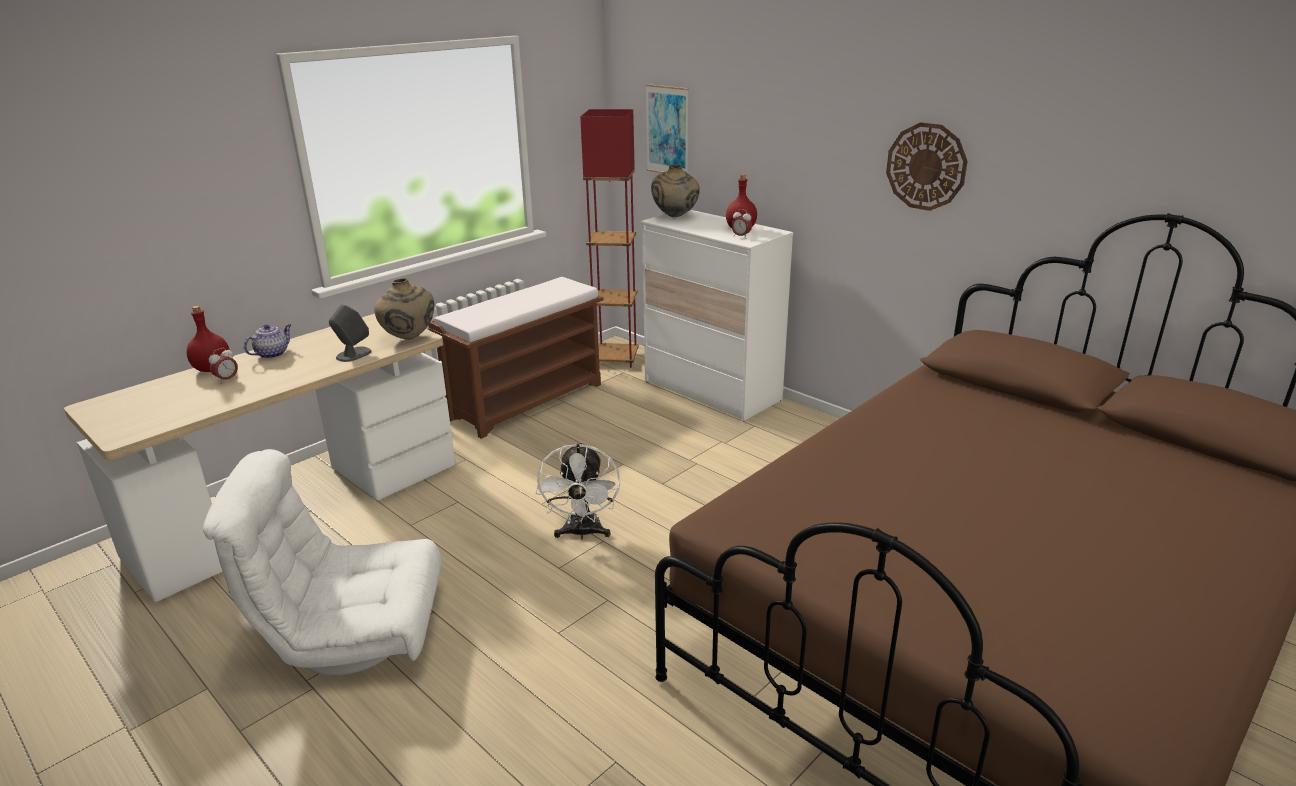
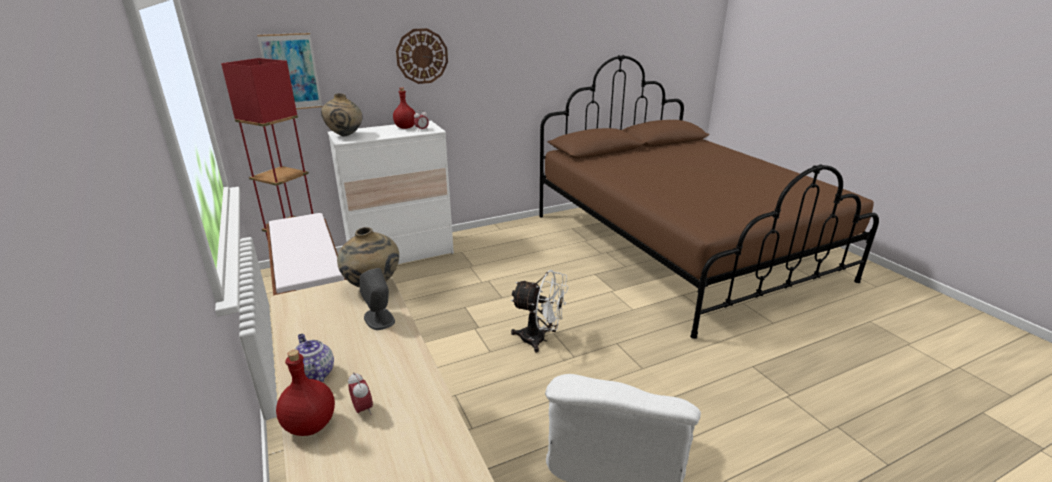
camera: 70 degrees left, 0 degrees up
wall clock [886,122,968,211] -> wall clock moved to [396,28,448,84]

